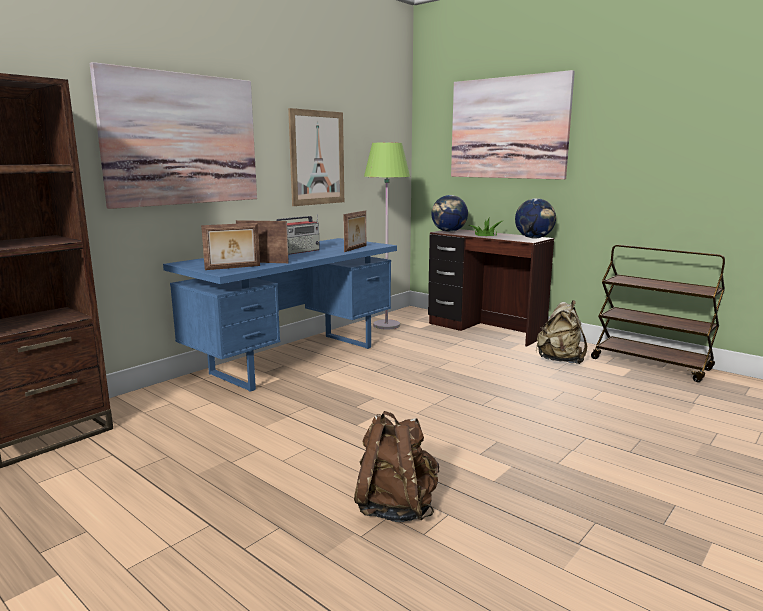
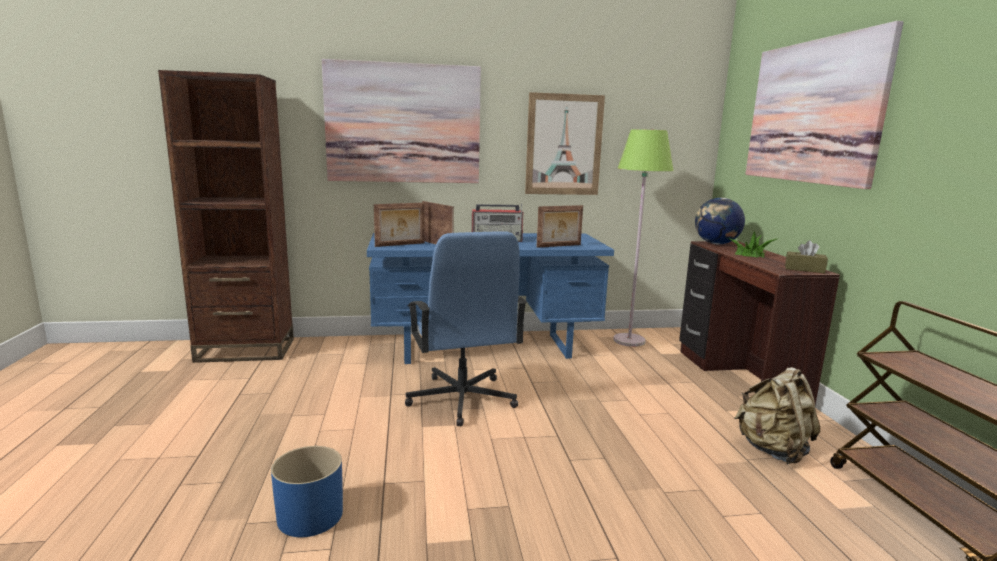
camera: 40 degrees right, 0 degrees up
picture frame [201,223,260,270] -> picture frame turned 45 degrees counterclockwise [374,203,425,247]
brown backpack [354,411,439,522] -> blue planter [271,446,343,537]
globe [515,198,556,239] -> brown tissue box [785,240,828,273]
none -> blue office chair [405,231,527,427]

